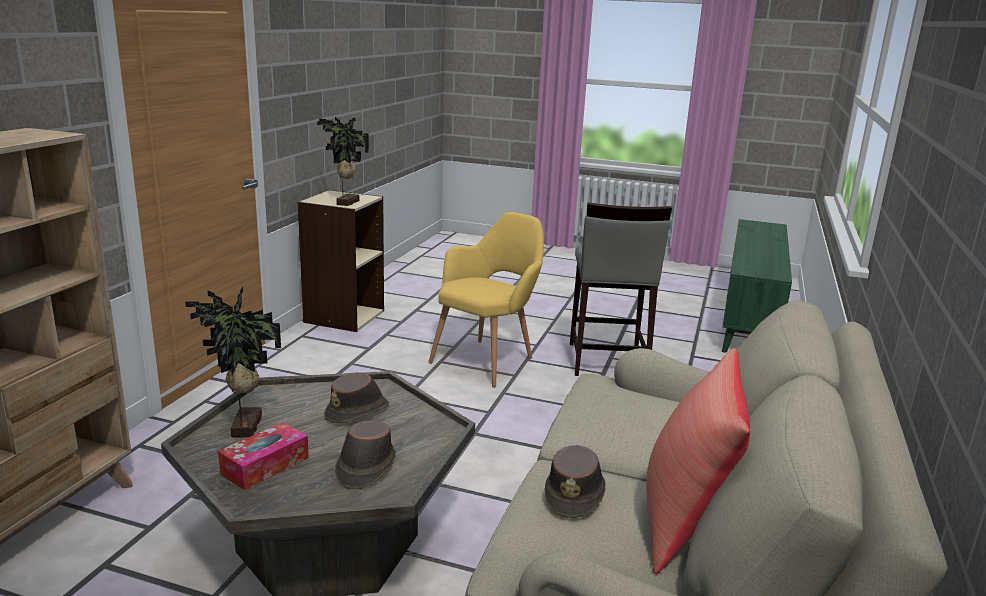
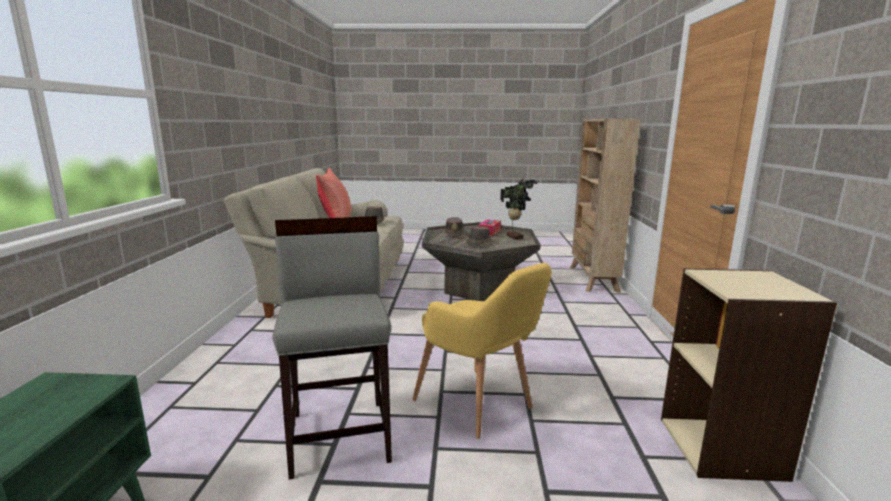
camera: 165 degrees right, 5 degrees down
potted plant [317,117,369,206] -> none
yellow armchair [428,212,544,387] -> yellow armchair turned 60 degrees counterclockwise [412,263,551,439]

